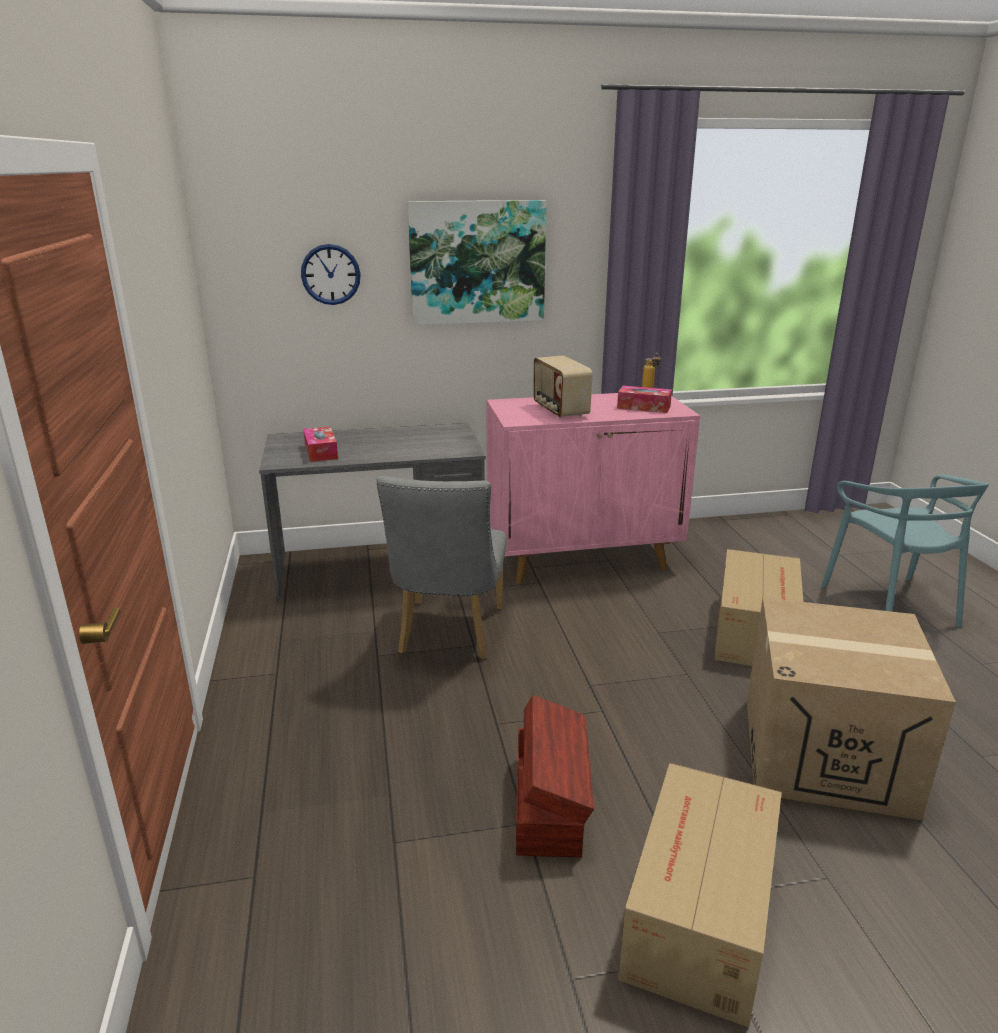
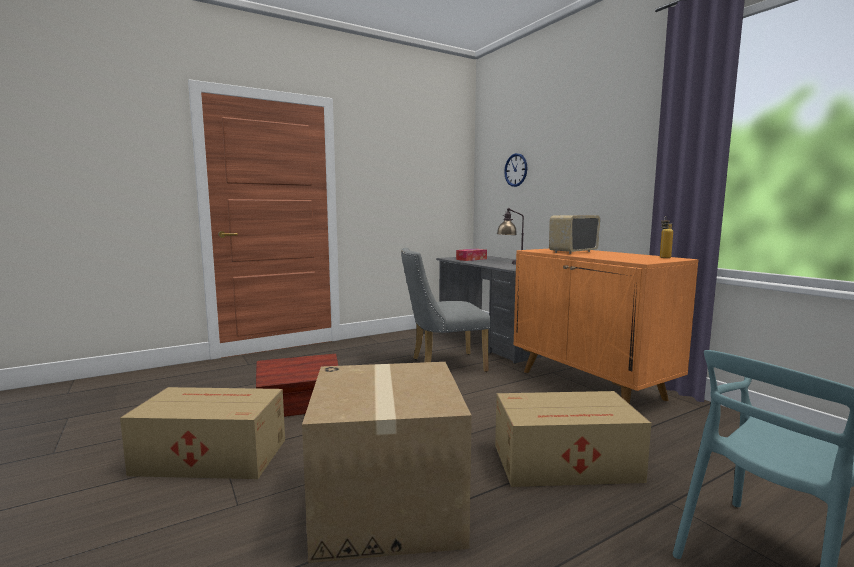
camera: 70 degrees right, 15 degrees down
picture [407,200,547,325] -> none
pink cabinet [486,393,700,584] -> orange cabinet [514,249,698,404]
tissue box [617,386,672,413] -> none
none -> table lamp [497,208,524,265]

